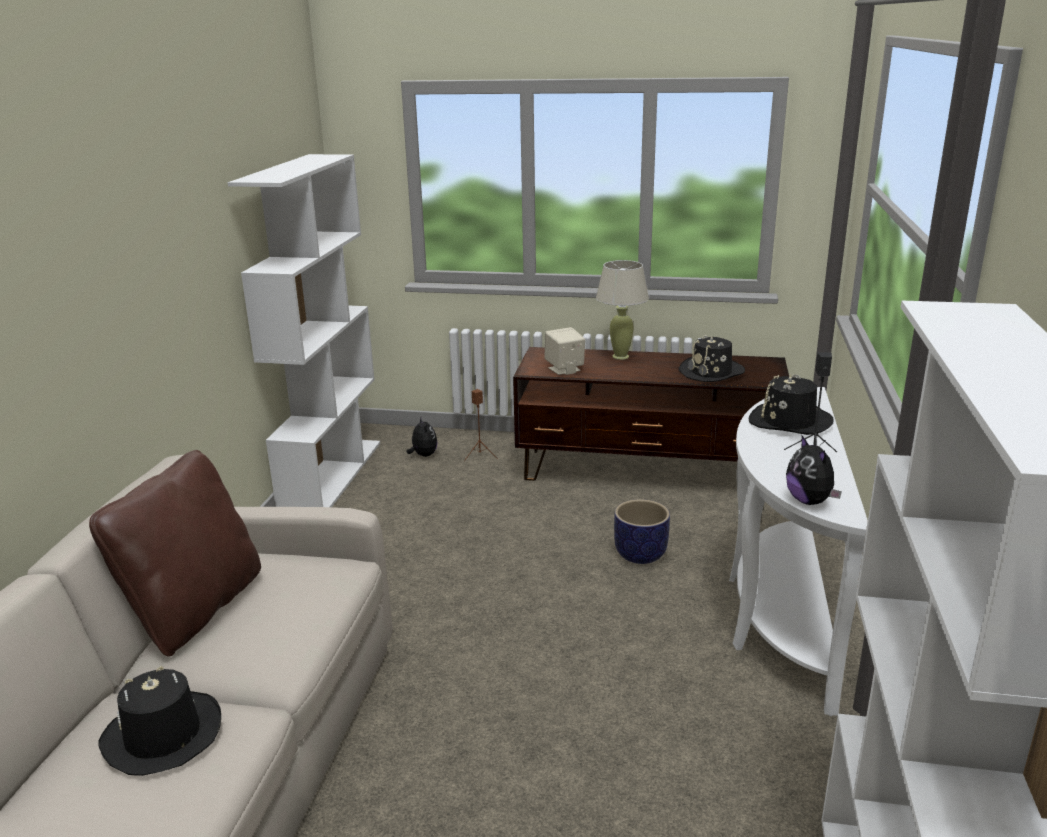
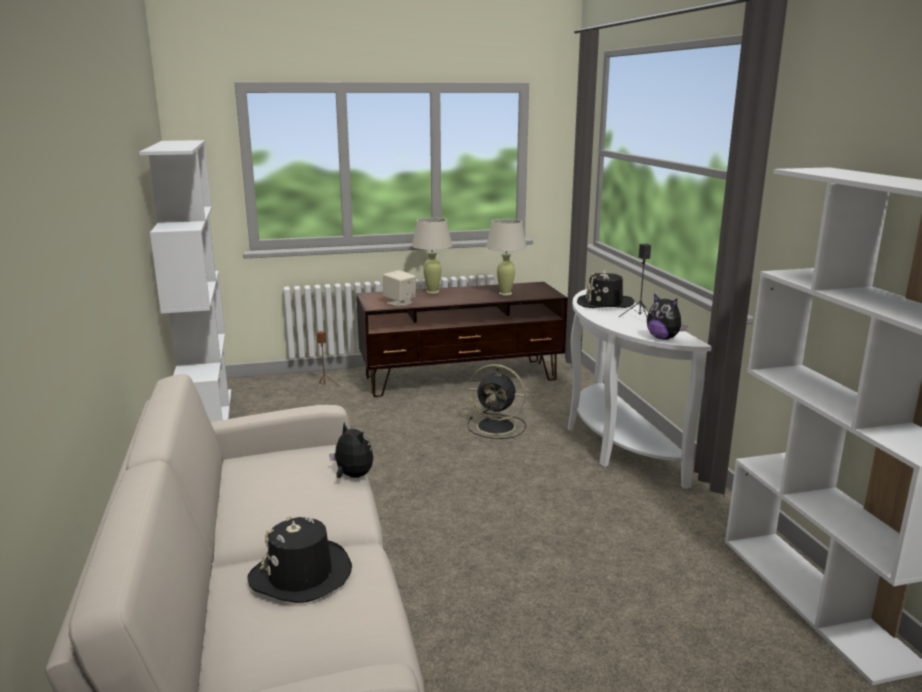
camera: 25 degrees left, 5 degrees down
brown pillow [89,450,261,656] -> none
plush toy [407,418,437,457] -> plush toy moved to [329,422,373,478]
planter [614,499,670,564] -> black fan [467,364,526,439]
black hat [679,335,745,382] -> beige table lamp [486,219,527,296]

